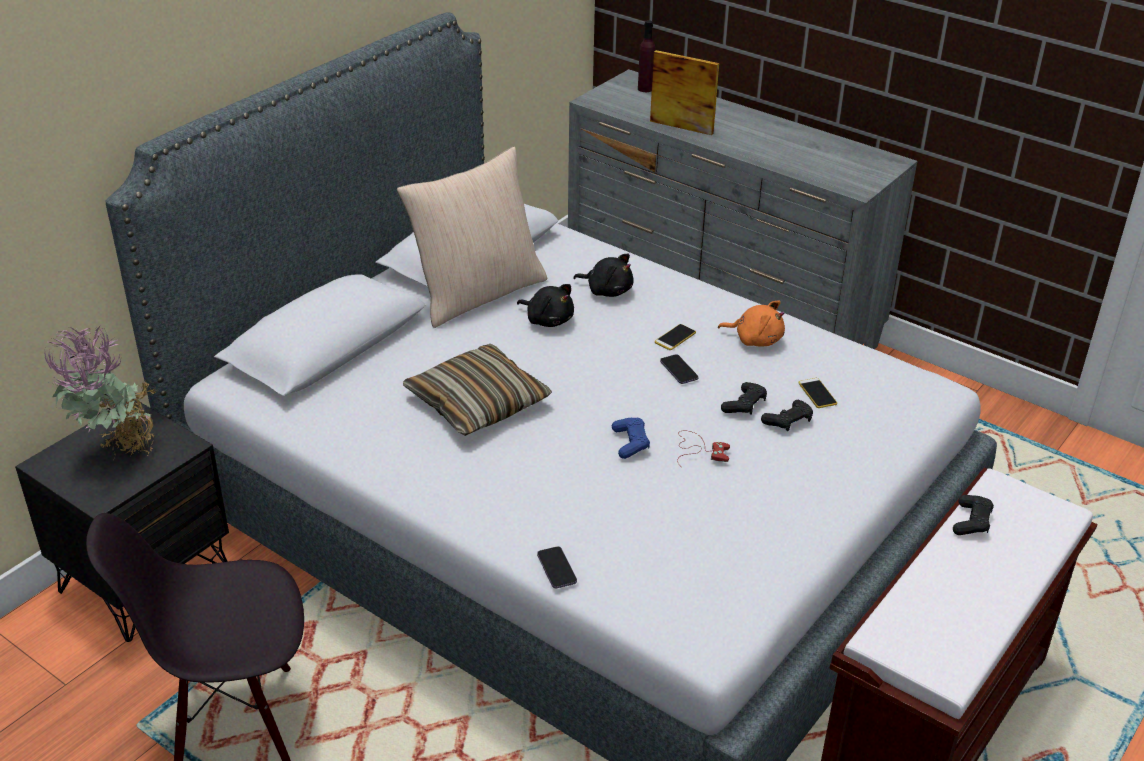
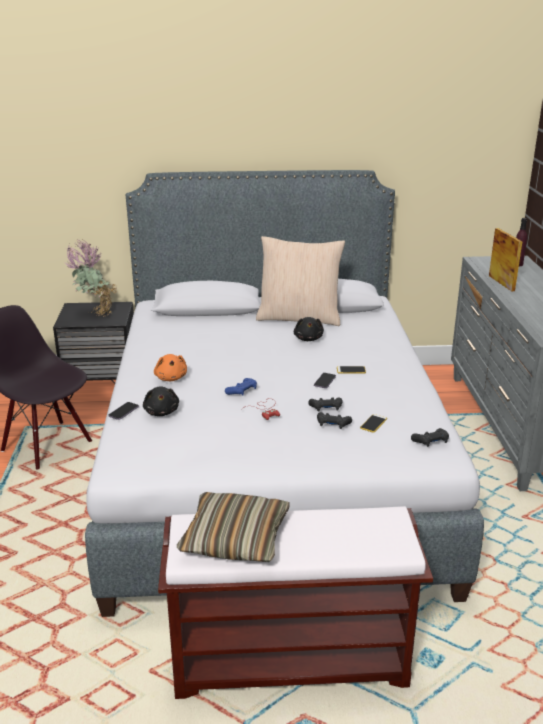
camera: 50 degrees right, 10 degrees down
pillow [403,344,552,436] -> pillow moved to [177,492,290,562]
black plush toy [573,254,634,297] -> black plush toy moved to [143,386,179,416]
orange plush toy [718,300,785,347] -> orange plush toy moved to [154,354,187,381]
black game controller [953,495,994,535] -> black game controller moved to [411,428,449,447]

